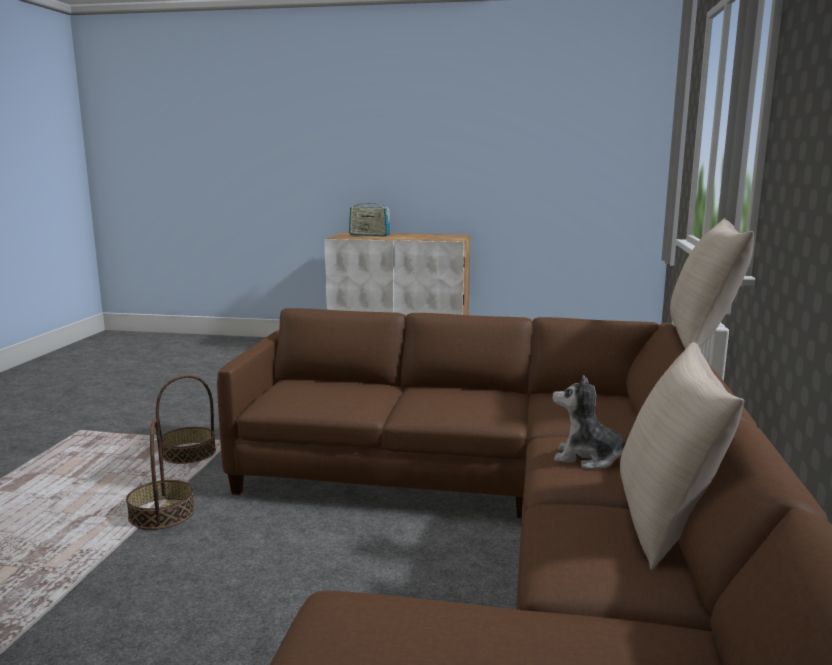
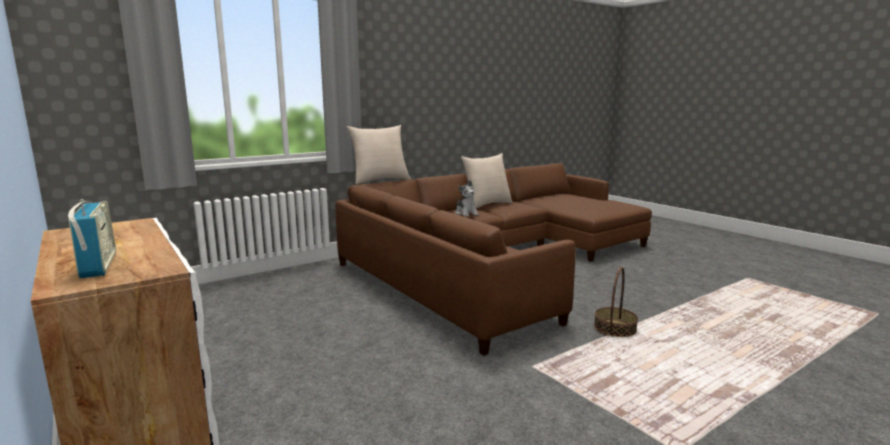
camera: 135 degrees left, 0 degrees up
basket [156,375,216,464] -> none

